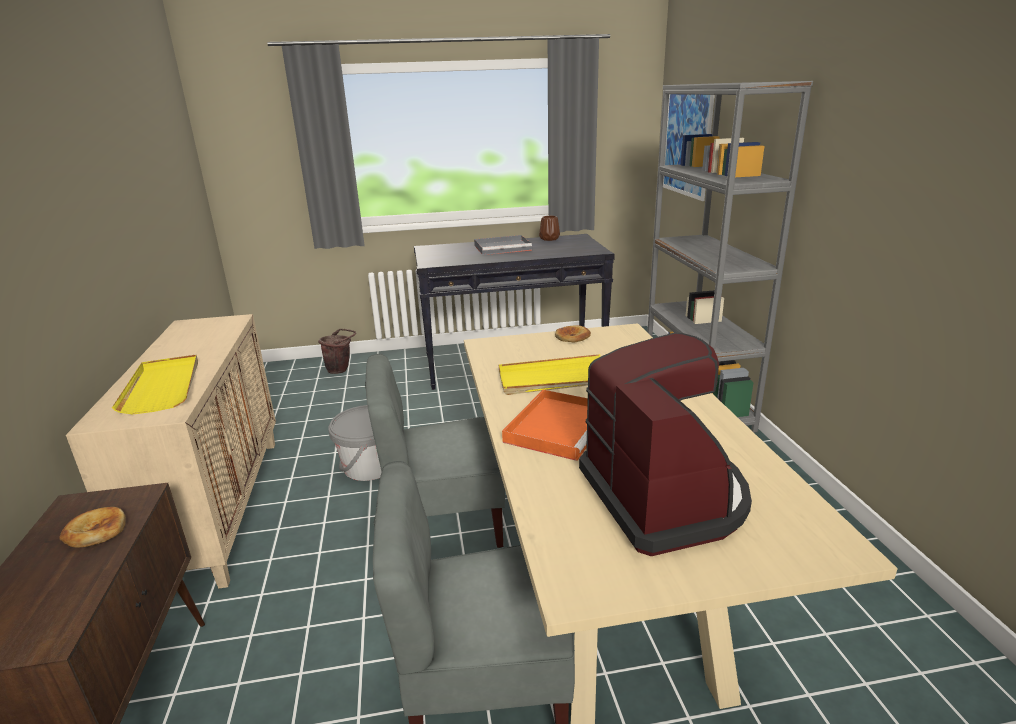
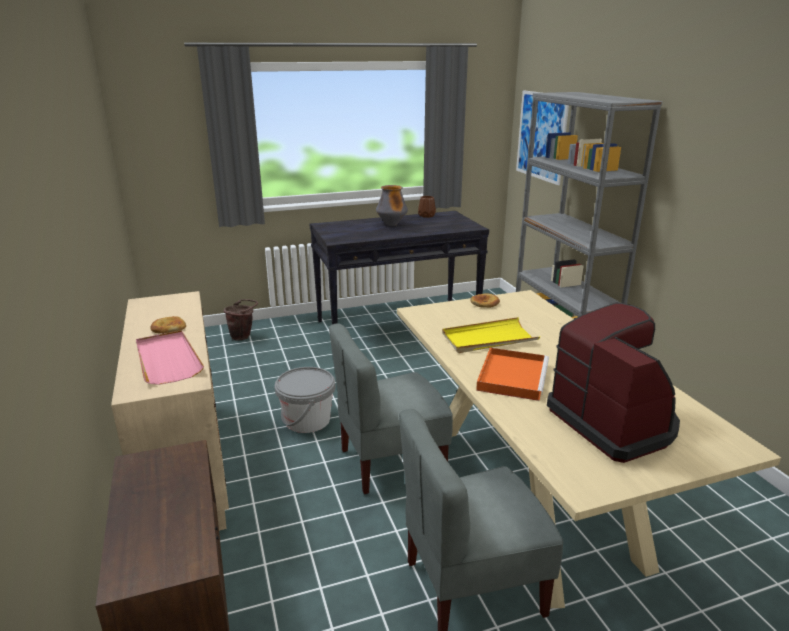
camera: 10 degrees left, 0 degrees up
bread [59,507,126,548] -> bread moved to [151,316,186,334]
yellow tray [112,355,198,415] -> pink tray [136,330,204,385]
grey tray [474,235,532,255] -> vase [376,185,408,226]

